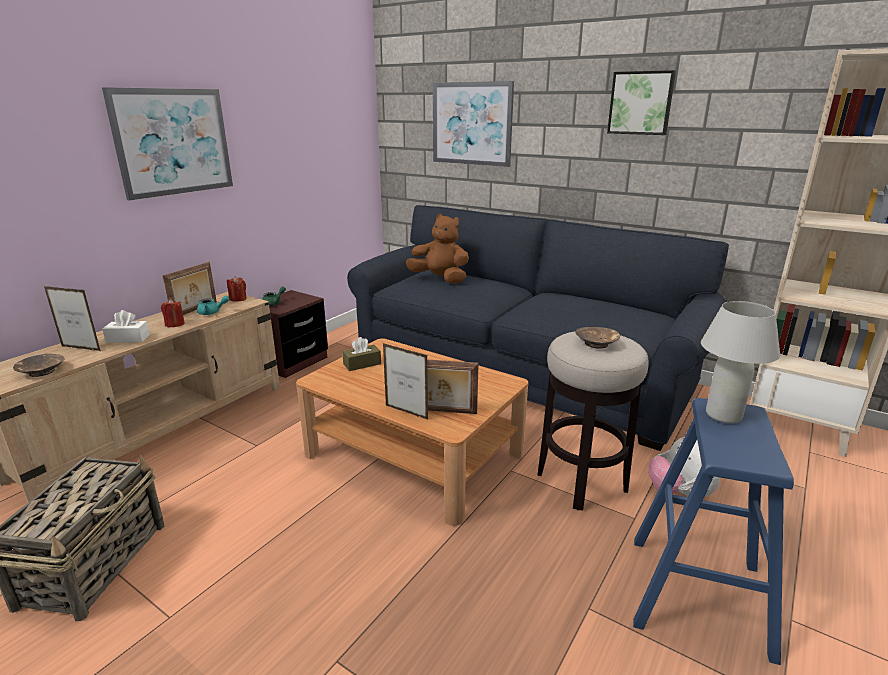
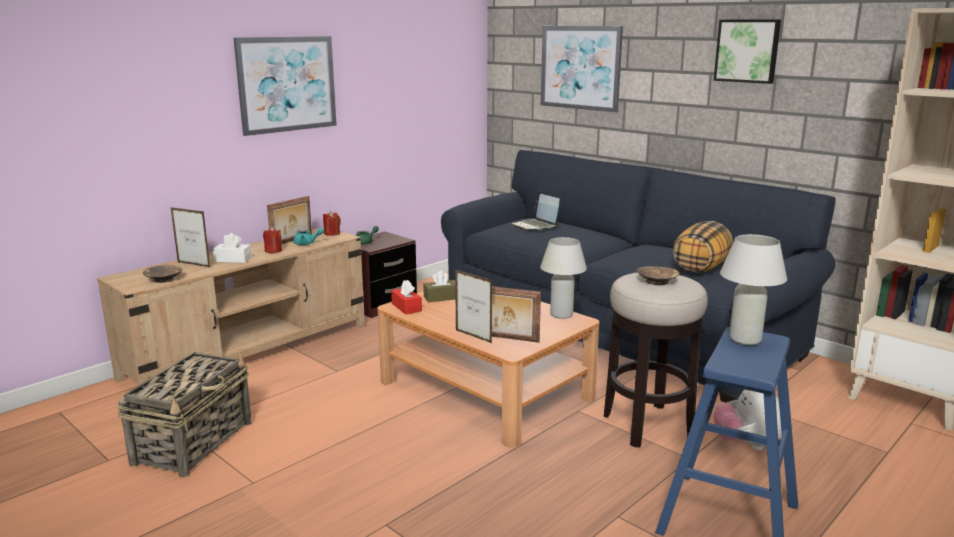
camera: 10 degrees right, 5 degrees down
brown plush toy [406,214,469,284] -> laptop [511,191,560,230]
none -> red tissue box [391,280,422,315]
none -> white table lamp [540,237,587,319]
none -> pillow [673,221,733,272]

